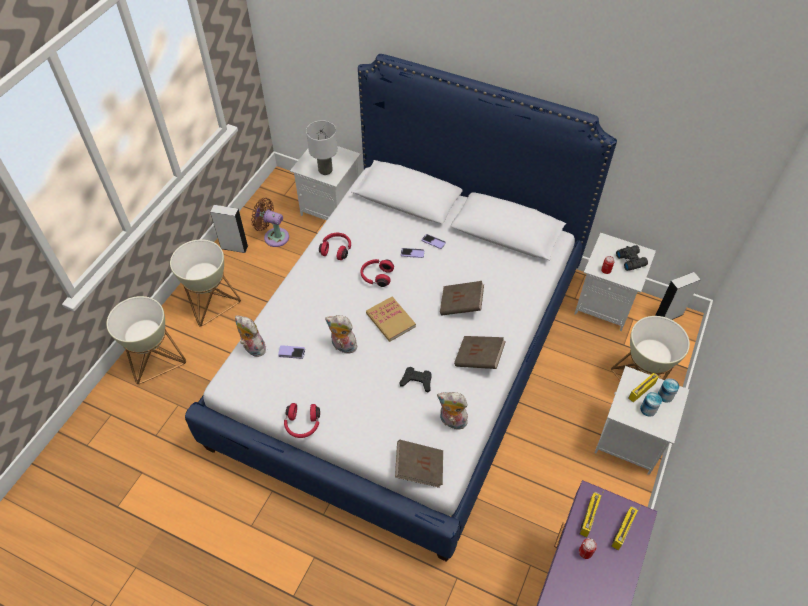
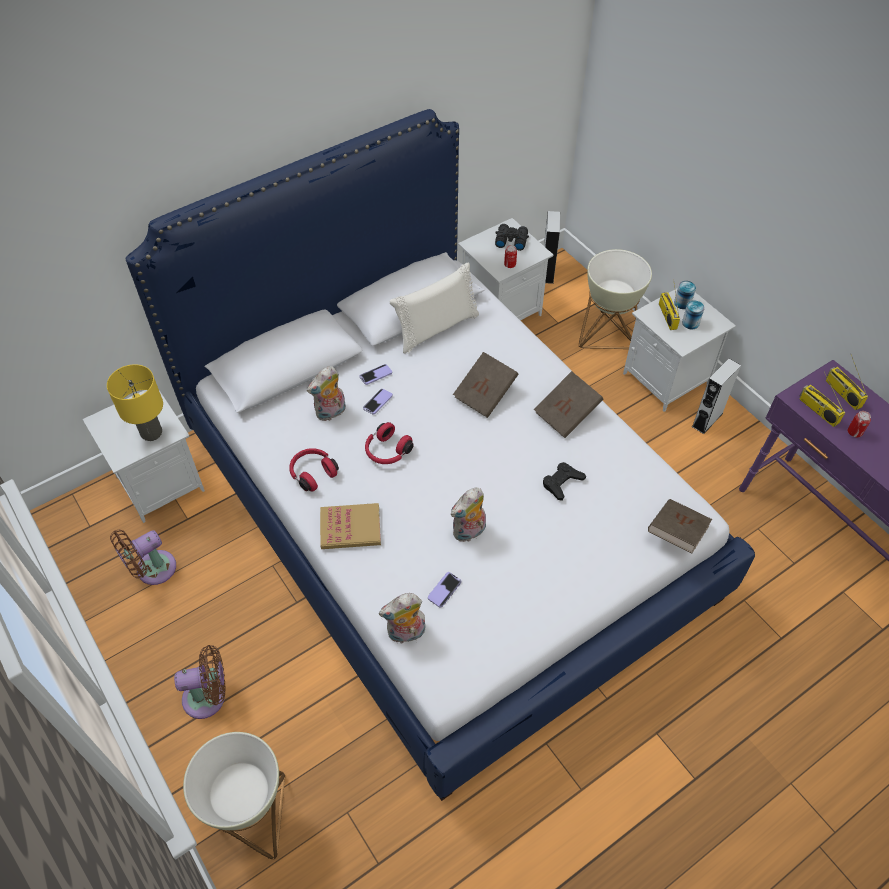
camera: 60 degrees left, 0 degrees up
planter [170,239,241,326] -> brown fan [174,645,226,719]
grey speaker [210,205,249,253] -> grey speaker moved to [692,358,741,434]
red headphones [284,403,320,438] -> none
white table lamp [306,120,338,175] -> yellow table lamp [107,364,163,441]
book [366,297,416,342] -> book moved to [320,503,381,549]
plush toy [437,392,468,430] -> plush toy moved to [307,366,346,421]
none -> white pillow [390,263,479,354]

